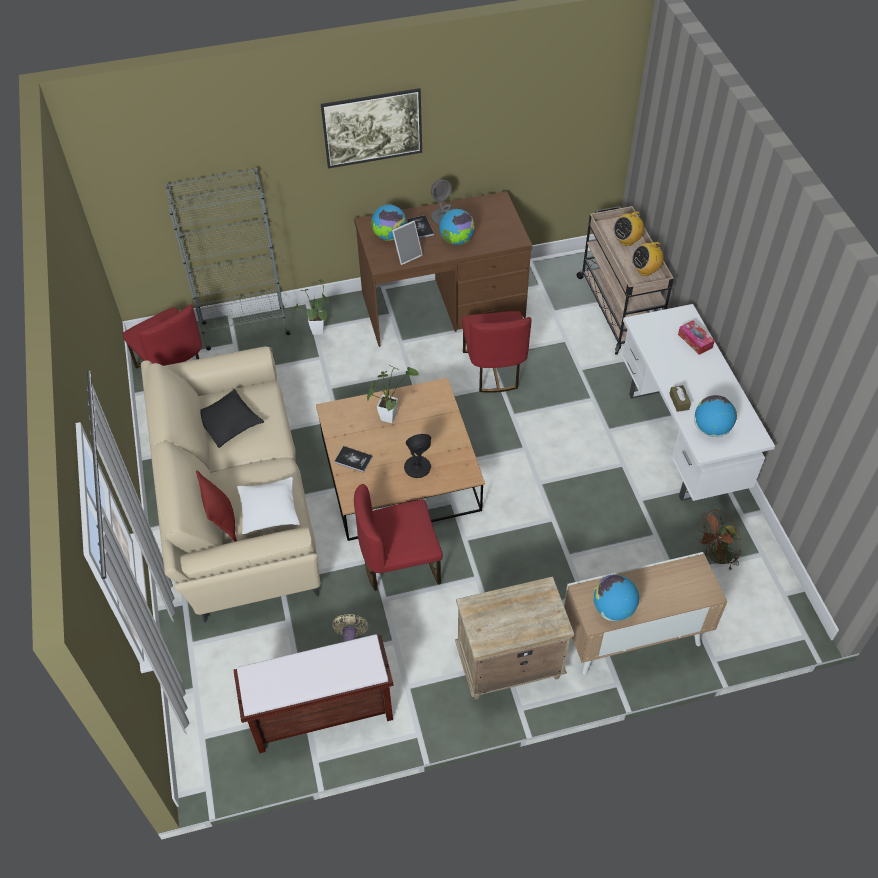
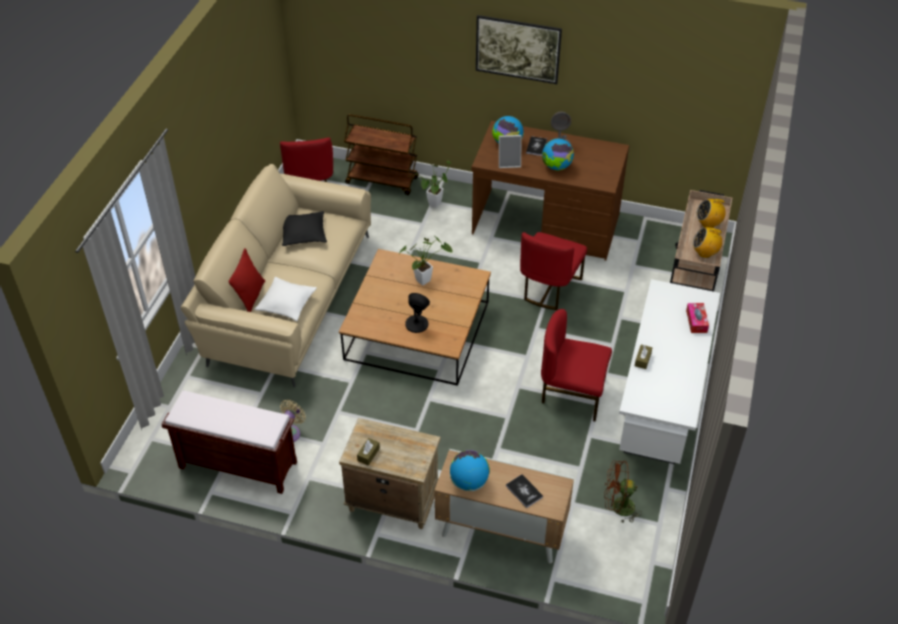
camera: 30 degrees right, 5 degrees down
grey bookcase [165,168,290,350] -> brown cart [344,114,419,195]
book [334,446,373,473] -> book moved to [506,474,543,508]
red chair [354,484,443,591] -> red chair moved to [541,309,612,421]
globe [695,395,737,437] -> none
none -> brown tissue box [357,438,380,465]

